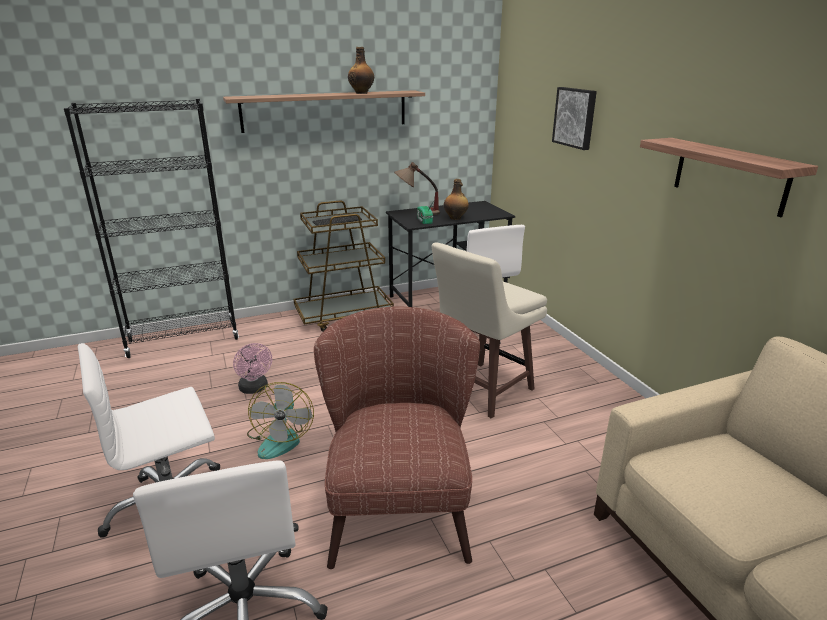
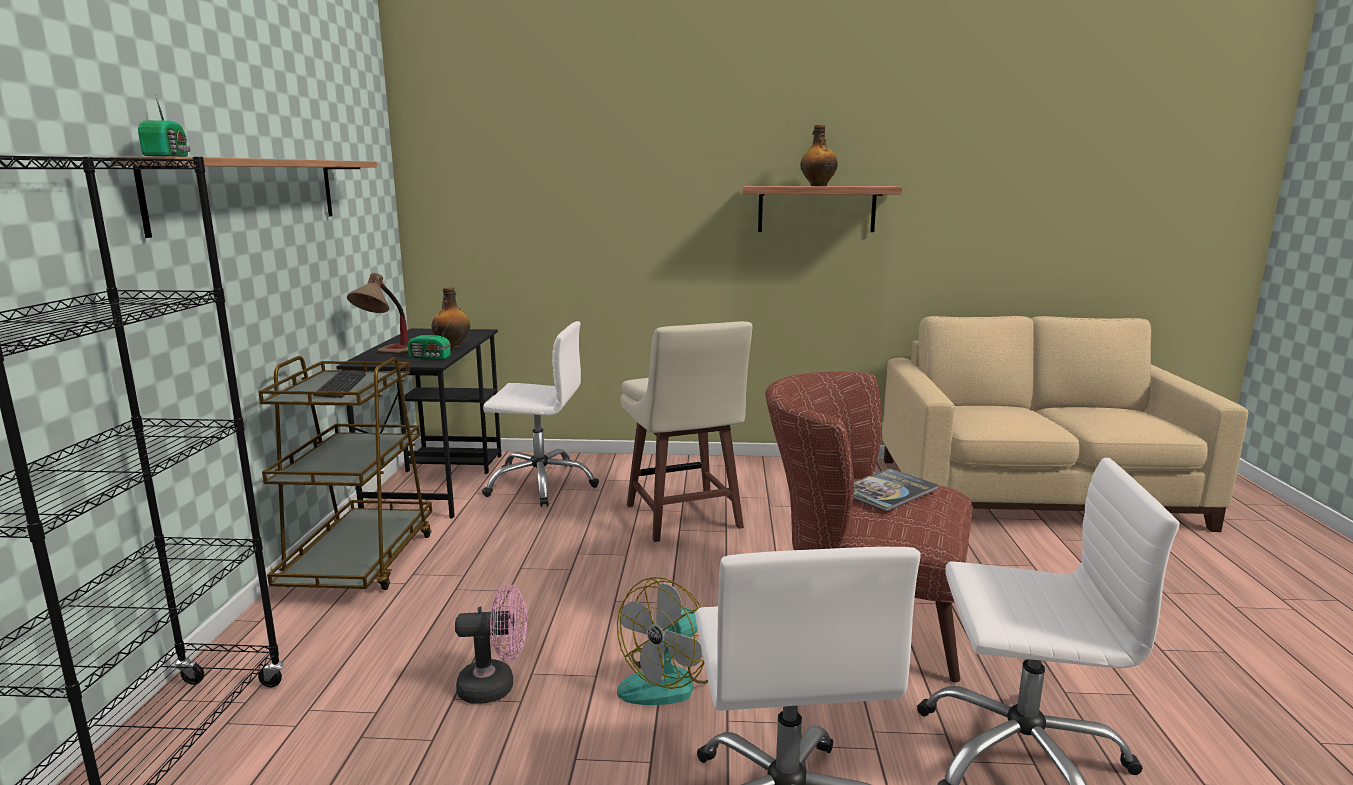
camera: 65 degrees left, 10 degrees down
fan [247,382,314,459] -> fan turned 105 degrees clockwise [617,577,708,705]
bottle [348,47,374,94] -> bottle moved to [800,125,838,186]
picture [552,87,597,150] -> none
none -> radio [138,95,191,157]
none -> book [853,468,938,512]

